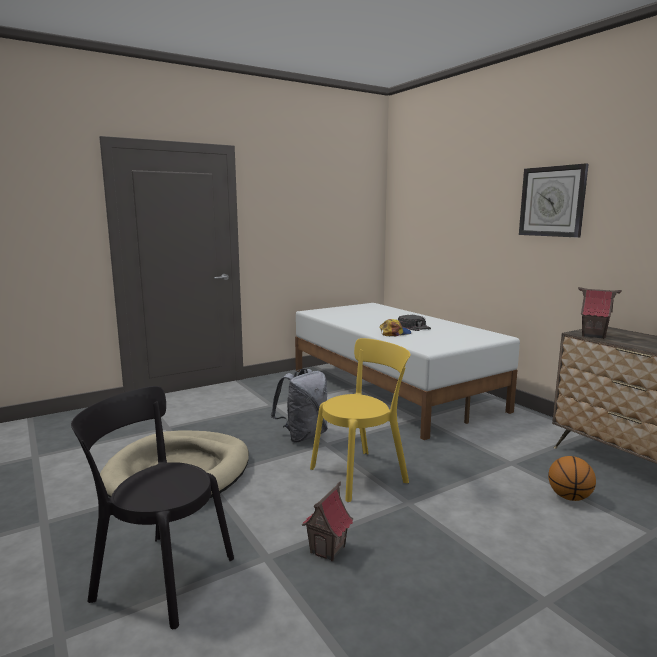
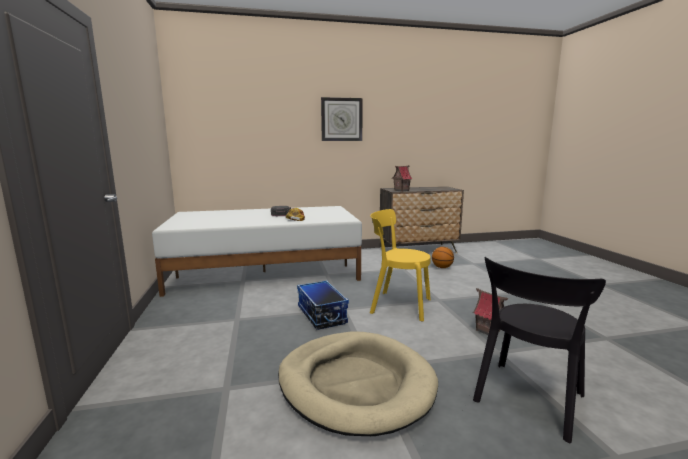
camera: 70 degrees left, 0 degrees up
grey backpack [271,369,328,443] -> storage box [297,280,349,330]
yellow chair [310,338,411,502] -> yellow chair turned 60 degrees counterclockwise [370,209,431,322]

